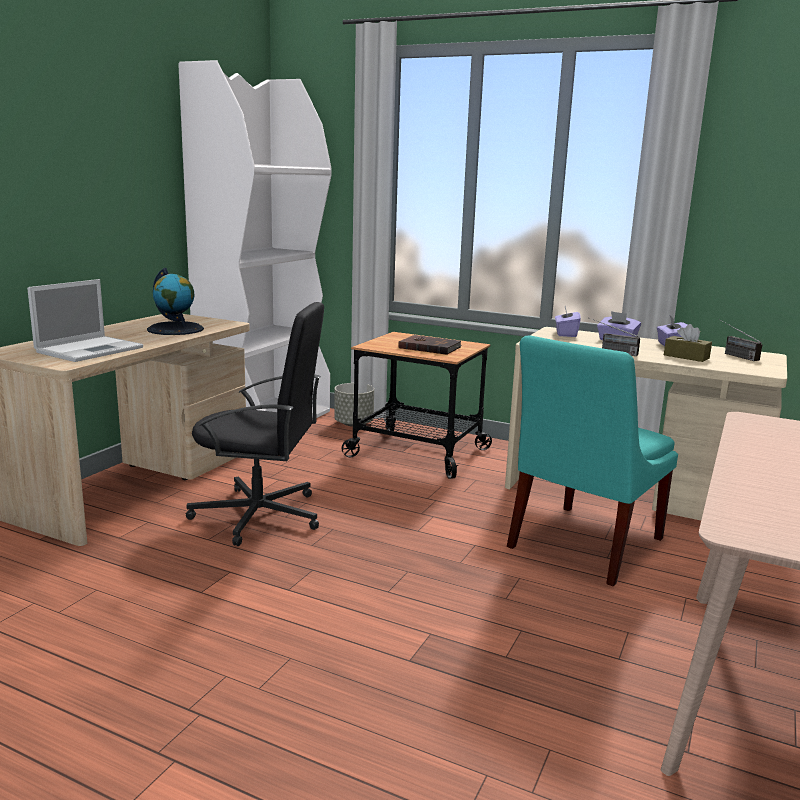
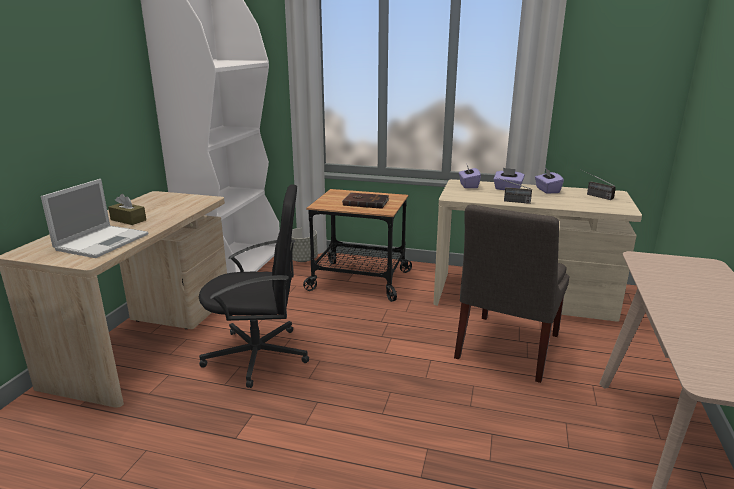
camera: 10 degrees left, 5 degrees up
globe [147,268,204,335] -> none
turquoise chair [507,335,678,586] -> grey chair [454,204,570,383]
brown tissue box [664,324,712,362] -> brown tissue box moved to [108,194,146,225]

